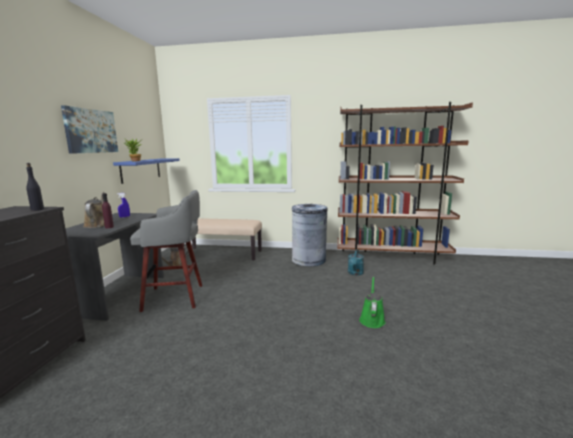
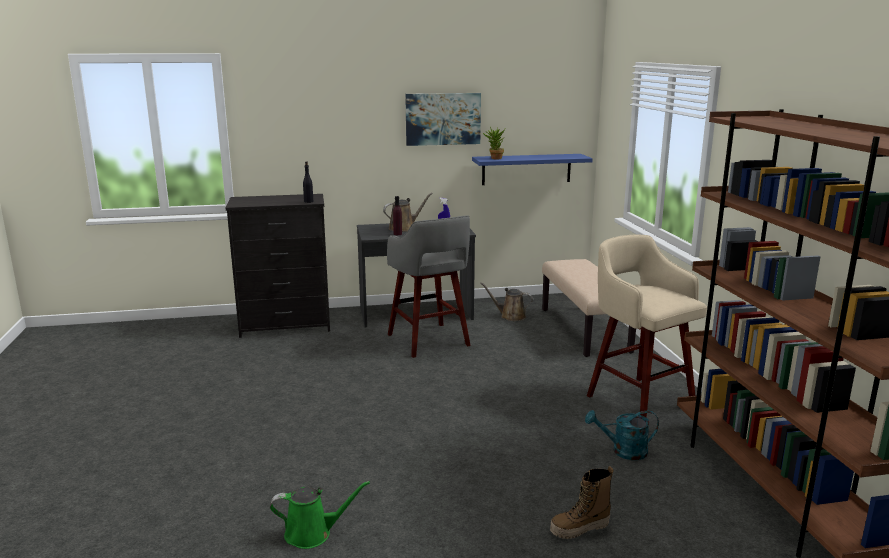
camera: 70 degrees right, 5 degrees up
grey trash can [292,203,328,267] -> beige stool [587,235,707,417]
green watering can [359,277,385,328] -> green watering can moved to [270,481,370,549]
none -> boot [550,466,614,539]

